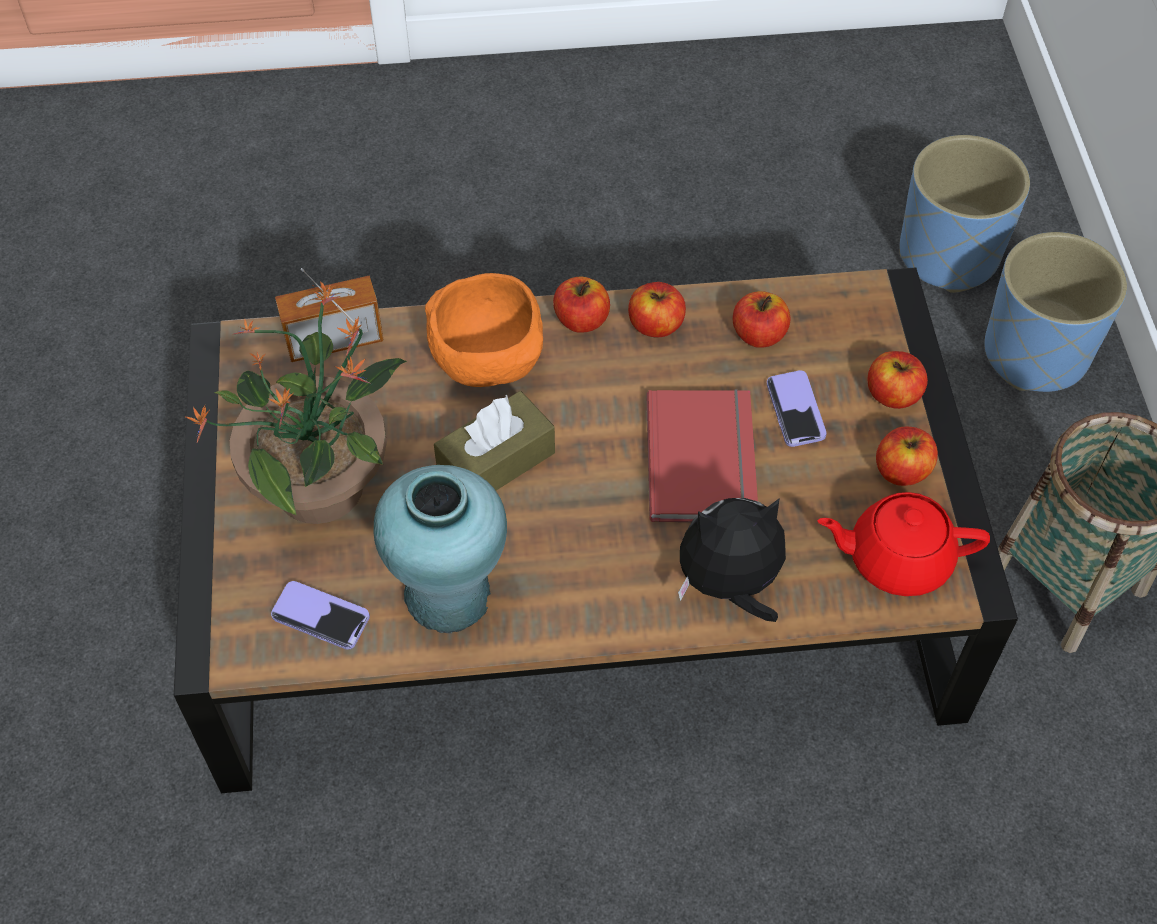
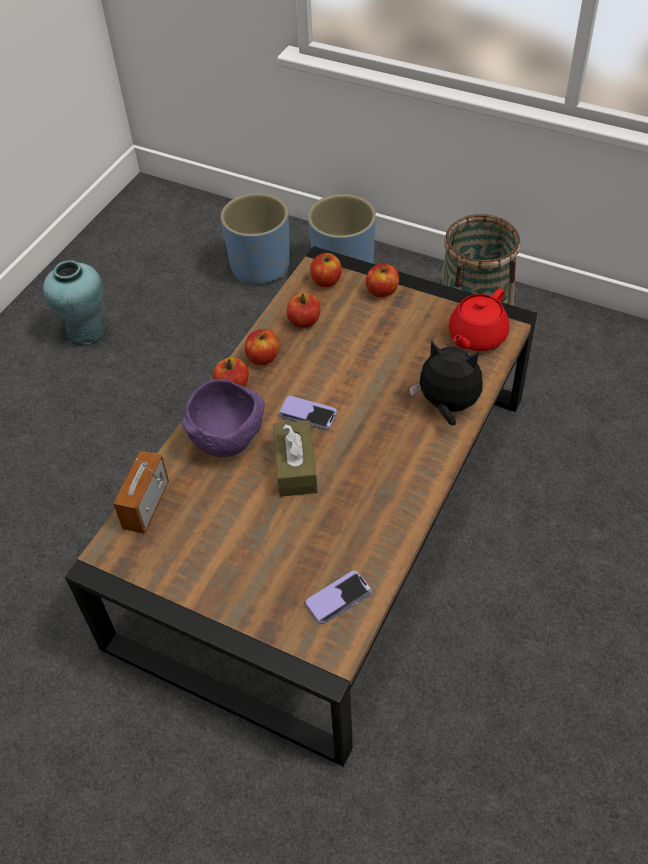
camera: 55 degrees left, 5 degrees down
potted plant [184,281,407,524] -> none
turquoise vase [374,465,507,633] -> turquoise vase moved to [43,260,106,346]
orange bowl [425,273,543,387] -> purple bowl [181,379,265,457]
red book [647,389,758,522] -> none
plush toy [678,498,786,622] -> plush toy turned 90 degrees clockwise [410,340,483,426]
phone [767,370,826,447] -> phone moved to [279,396,337,430]
apple [876,426,938,486] -> apple moved to [310,253,342,287]

